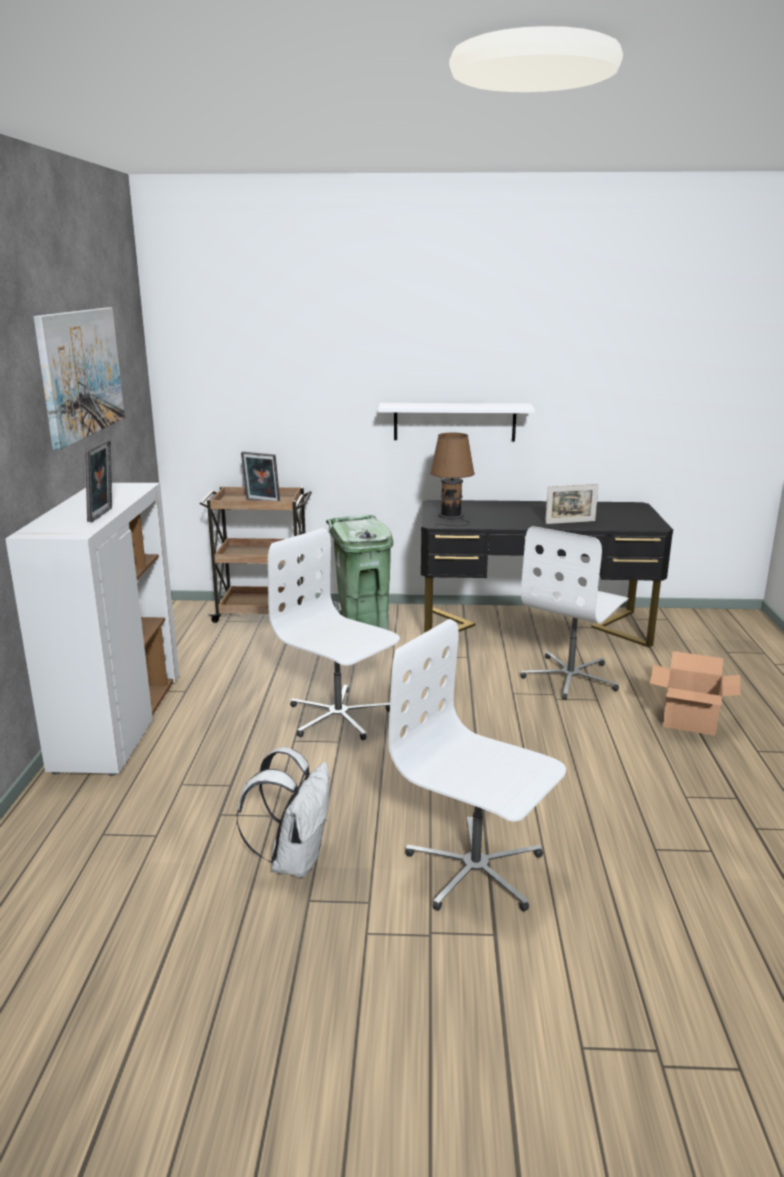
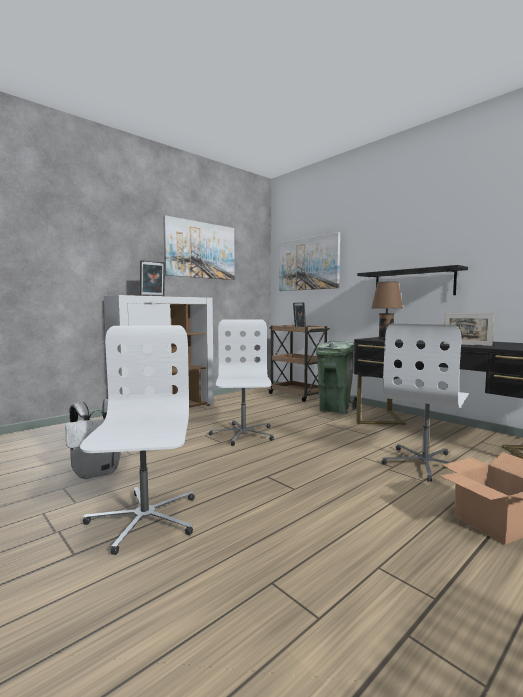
camera: 45 degrees right, 15 degrees down
white shelf [378,403,535,441] -> black shelf [357,265,468,295]
white office chair [520,526,628,700] -> white office chair turned 45 degrees counterclockwise [382,324,469,482]
none -> picture [279,232,340,291]

